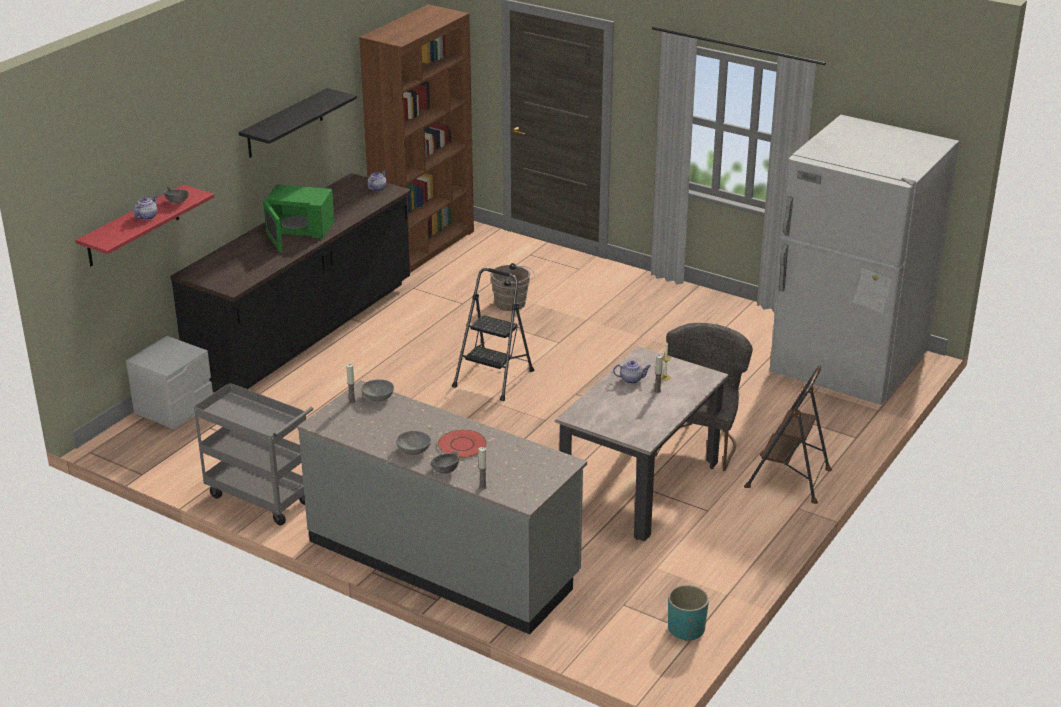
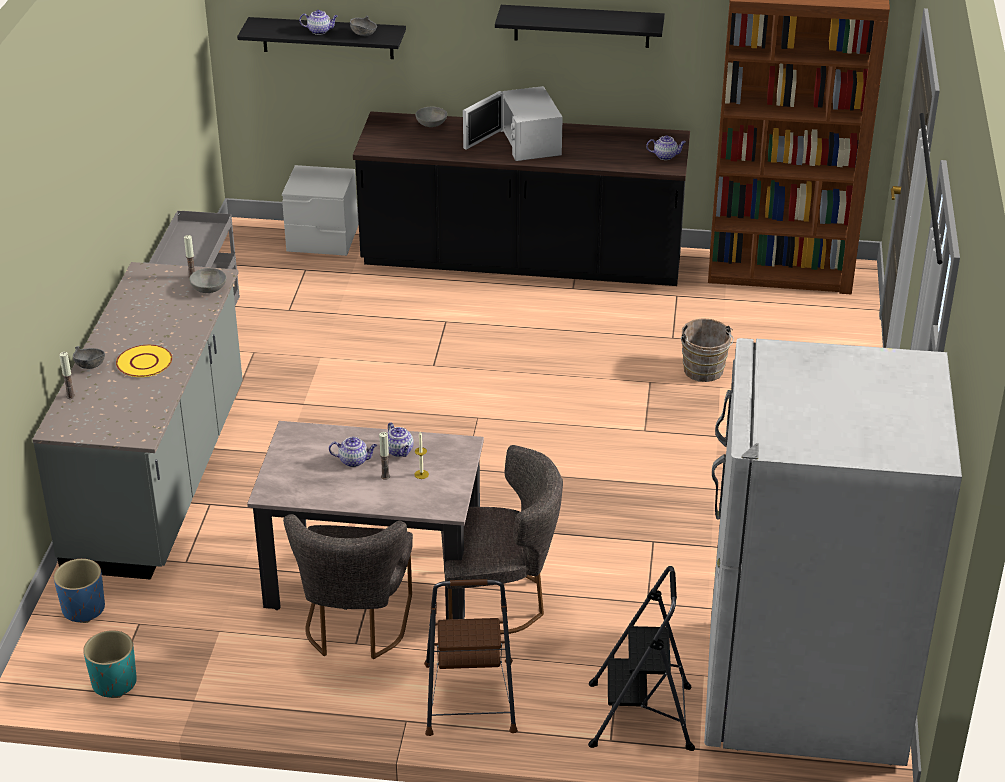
camera: 65 degrees right, 5 degrees up
red shelf [76,185,214,266] -> black shelf [237,17,406,59]
green microwave [263,184,335,253] -> white microwave [463,86,563,161]
grey bowl [396,431,431,455] -> grey bowl moved to [415,107,447,127]
red plate [438,429,487,458] -> yellow plate [116,345,172,377]
black step ladder [452,268,534,401] -> black step ladder moved to [588,566,695,751]
none -> blue planter [54,559,105,623]
none -> grey chair [283,514,413,659]
none -> teapot [329,437,377,467]

